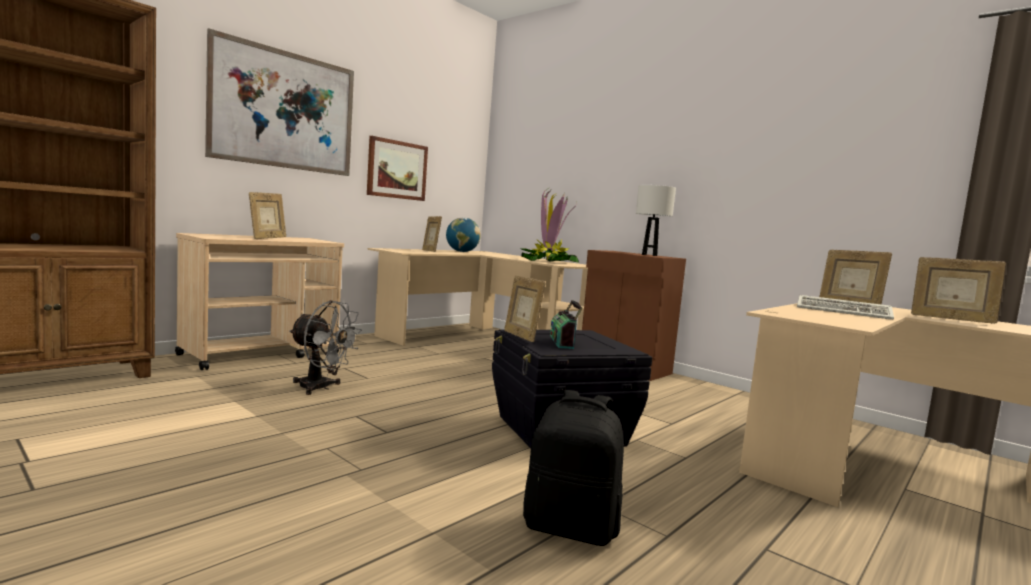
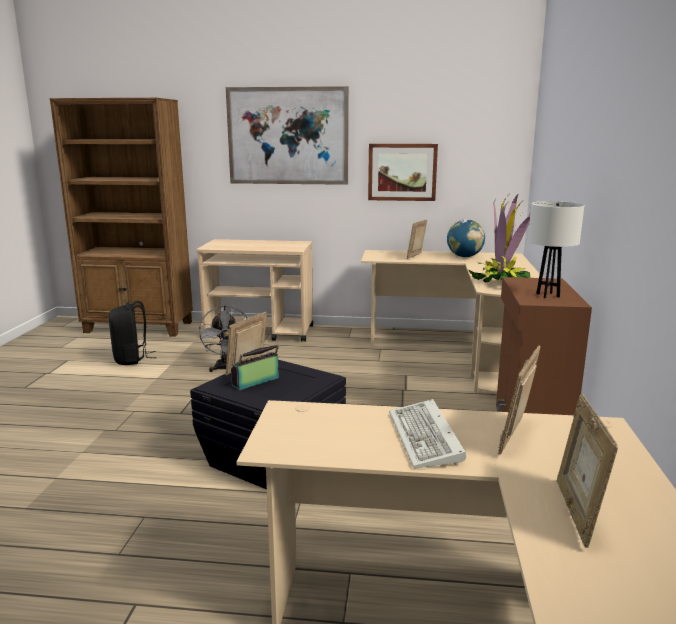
camera: 55 degrees right, 10 degrees up
picture frame [249,192,286,239] -> none
black backpack [523,390,624,546] -> black backpack moved to [109,301,157,365]

